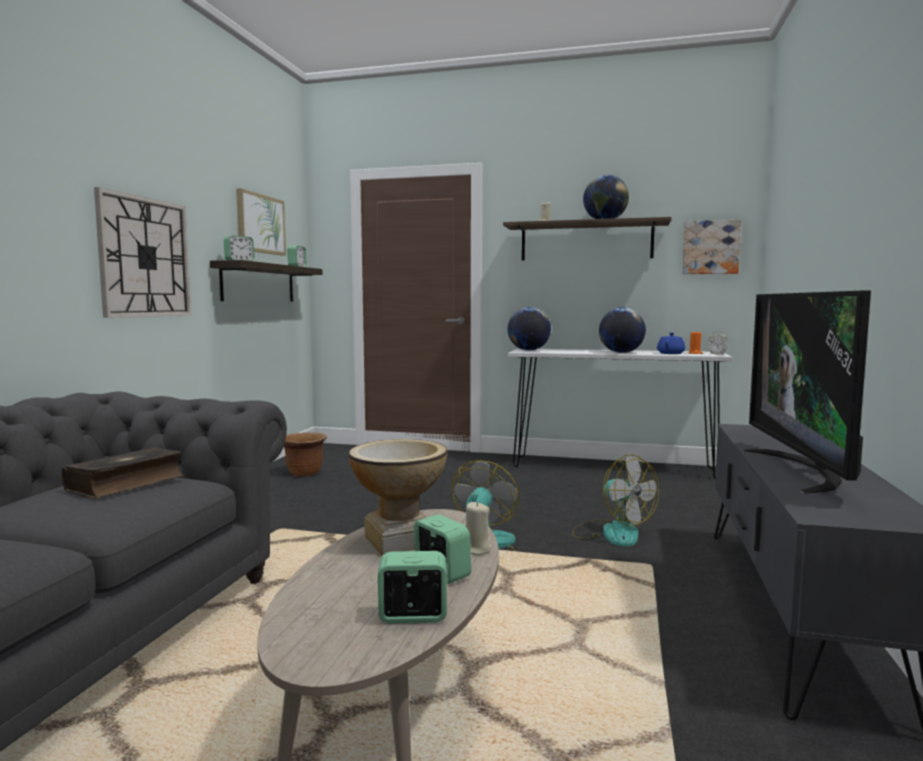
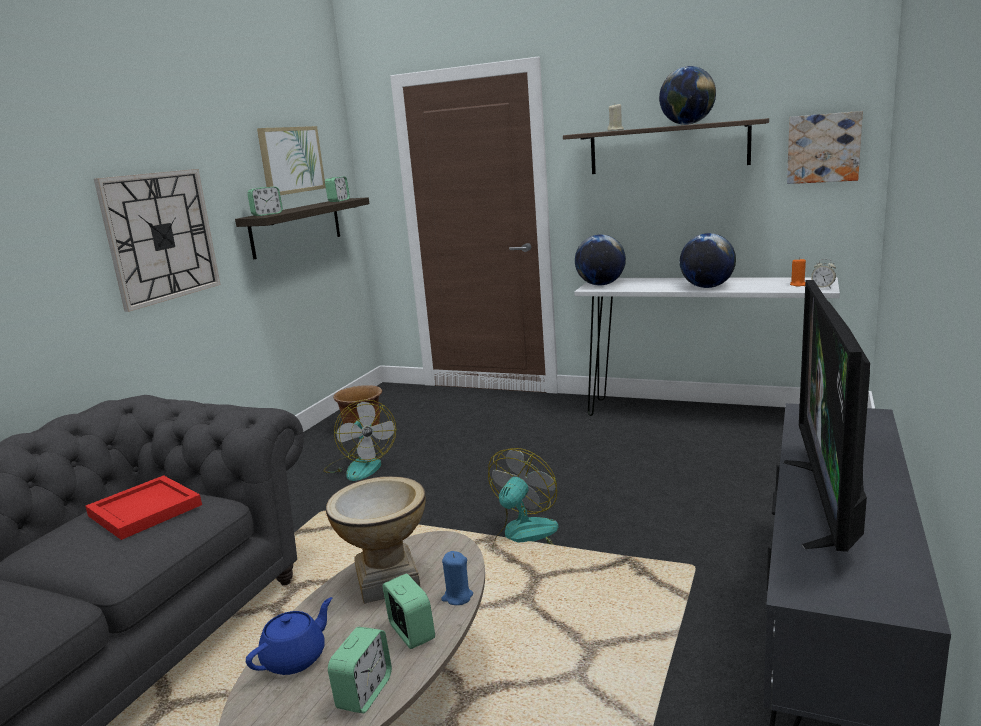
camera: 10 degrees right, 10 degrees up
book [62,447,183,499] -> red tray [85,475,202,540]
alarm clock [378,551,447,624] -> alarm clock turned 105 degrees clockwise [328,627,392,713]
beige candle [466,502,492,555] -> blue candle [441,551,473,605]
fan [572,454,659,547] -> fan moved to [323,400,396,481]
blue teapot [657,333,685,354] -> blue teapot moved to [246,597,332,675]

